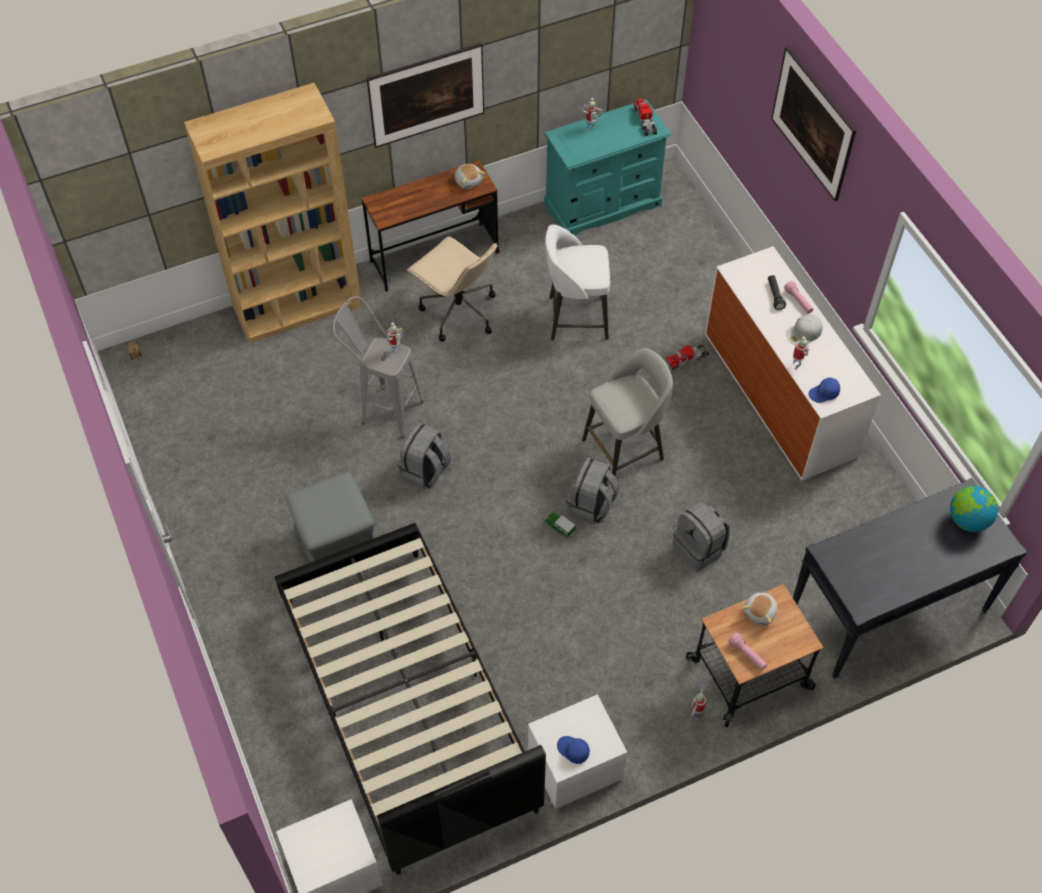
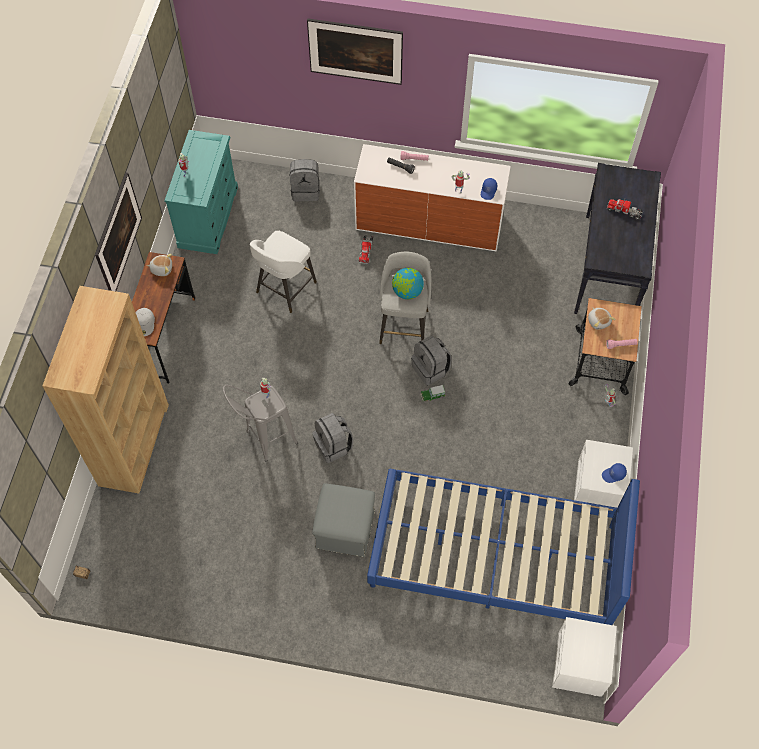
camera: 55 degrees left, 5 degrees up
black bed [275,523,546,875] -> blue bed [367,469,640,625]
beige office chair [407,236,497,342] -> none
toy truck [634,99,657,136] -> toy truck moved to [607,199,642,220]
grey backpack [673,502,730,571] -> grey backpack moved to [290,159,320,201]
white cap [786,314,823,346] -> white cap moved to [135,308,155,336]
globe [950,486,998,532] -> globe moved to [392,268,424,299]

